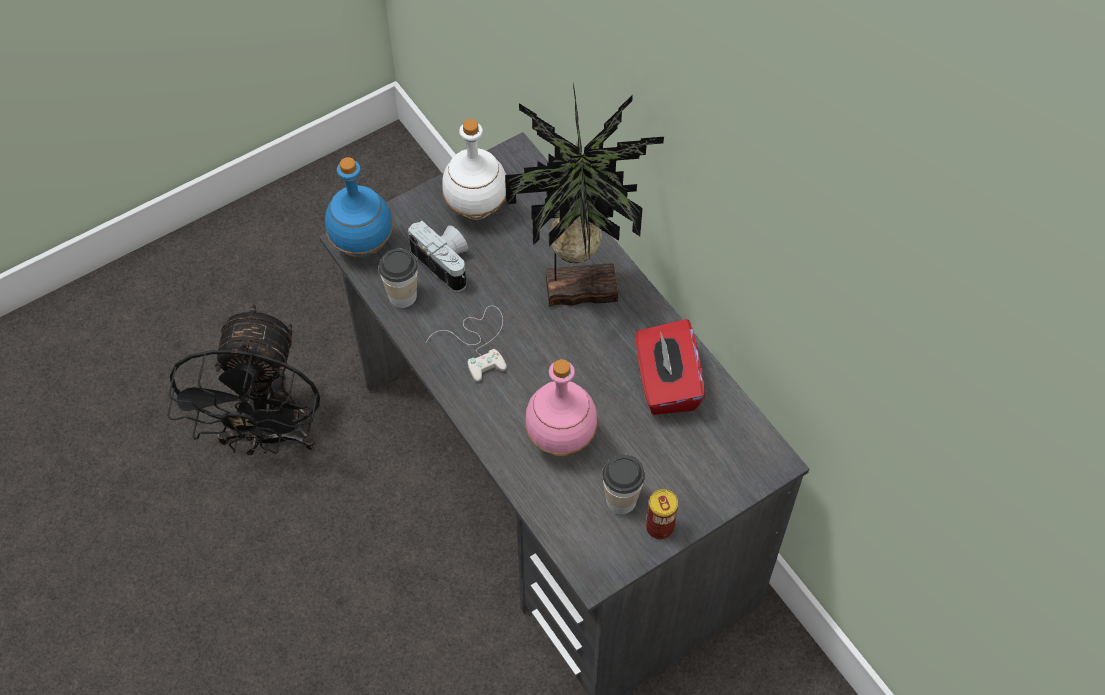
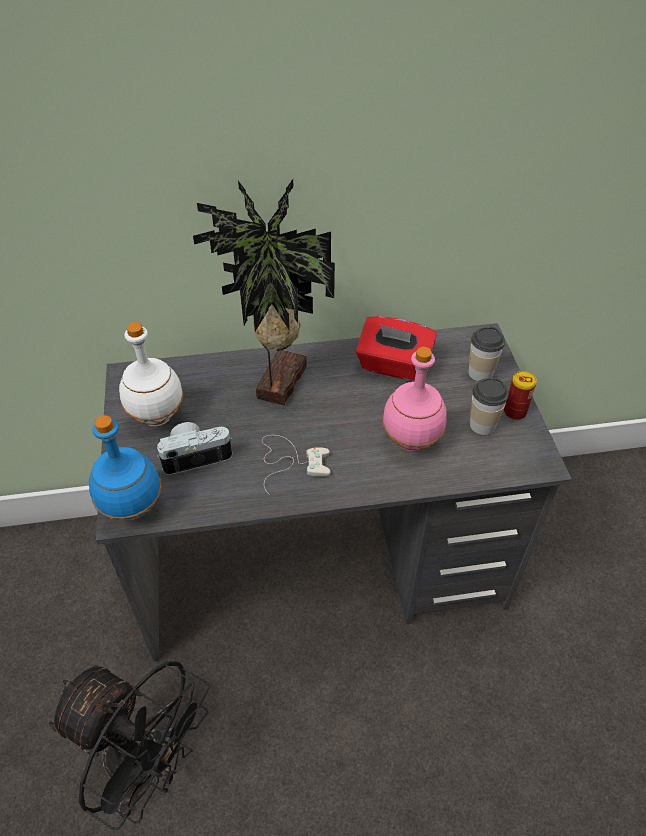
camera: 65 degrees left, 10 degrees down
cup [379,248,418,308] -> cup moved to [468,327,505,381]

